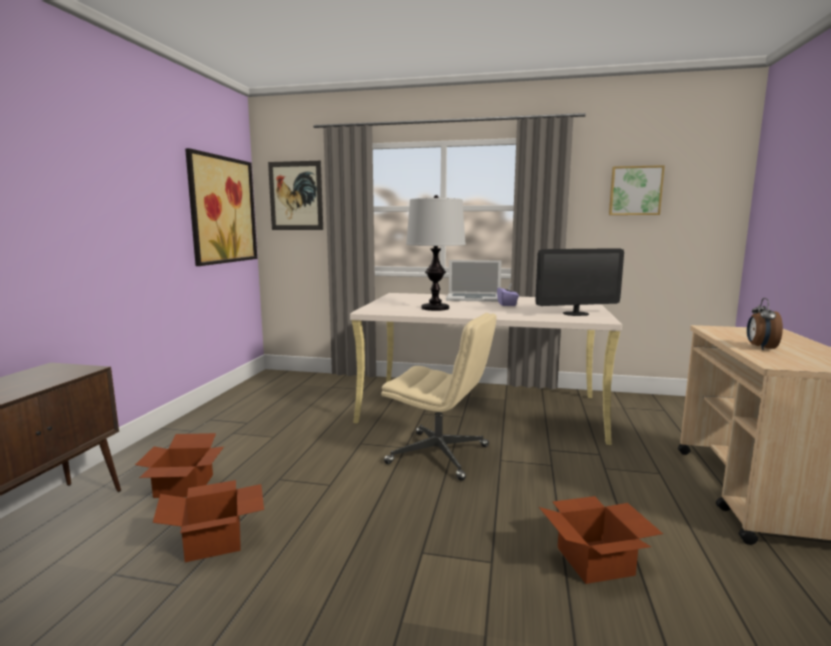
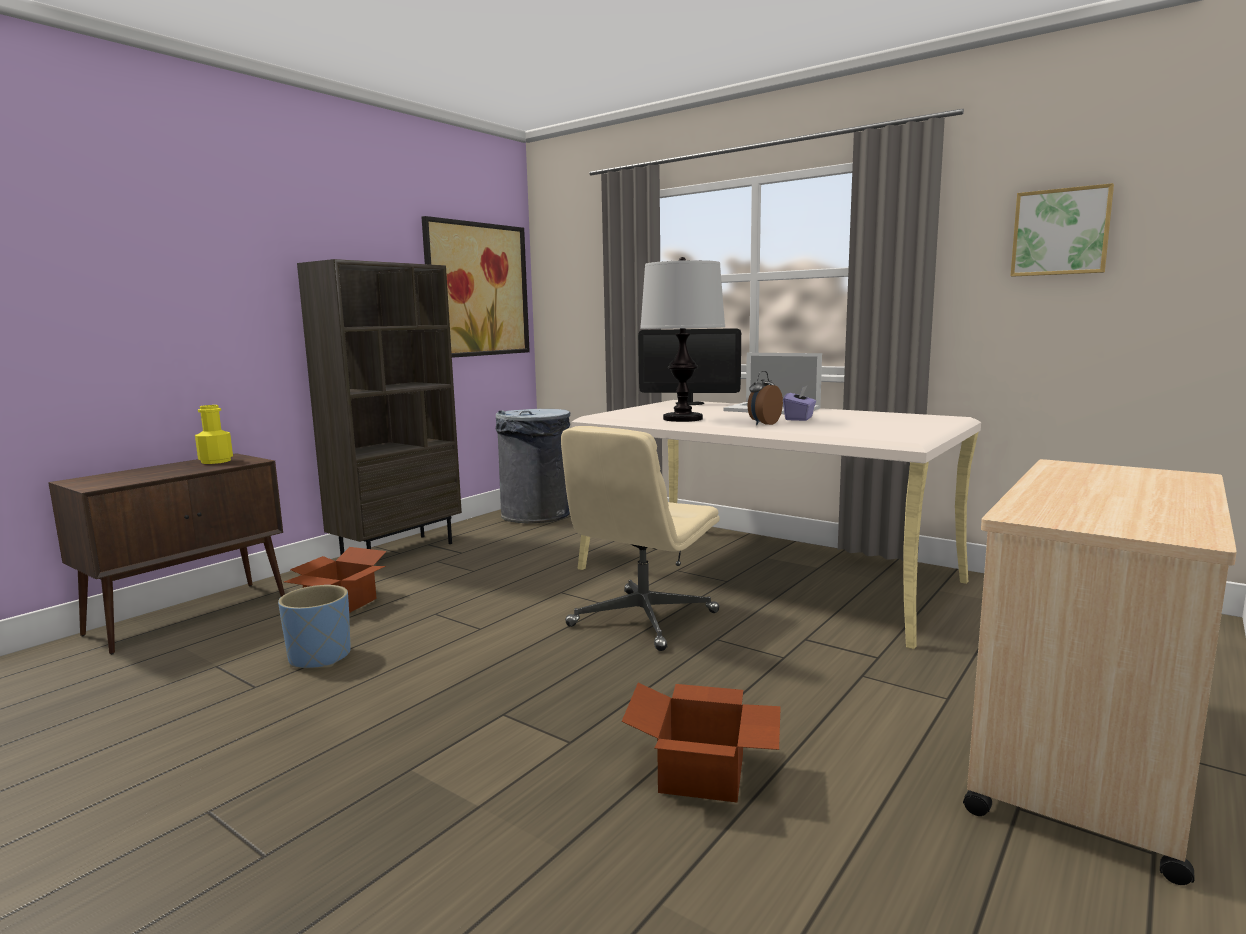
camera: 25 degrees right, 0 degrees up
cardboard box [153,480,264,562] -> blue planter [278,585,351,668]
picture [268,161,323,230] -> none
beige office chair [381,313,497,481] -> beige office chair turned 75 degrees clockwise [561,426,720,651]
monitor [536,248,624,316] -> monitor moved to [638,328,741,405]
alarm clock [747,298,783,350] -> alarm clock moved to [747,371,783,425]
none -> yellow bottle [195,405,233,464]
none -> brown bookcase [297,259,462,555]
none -> grey trash can [496,409,570,523]

